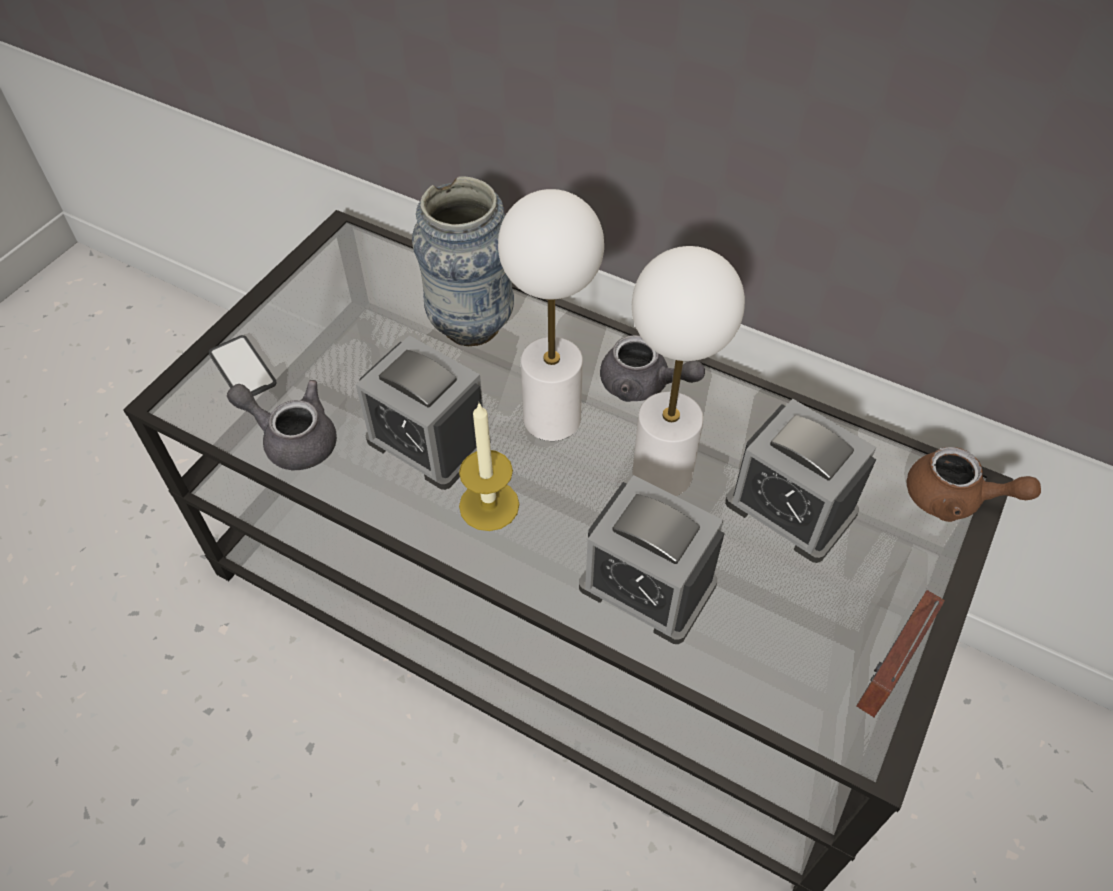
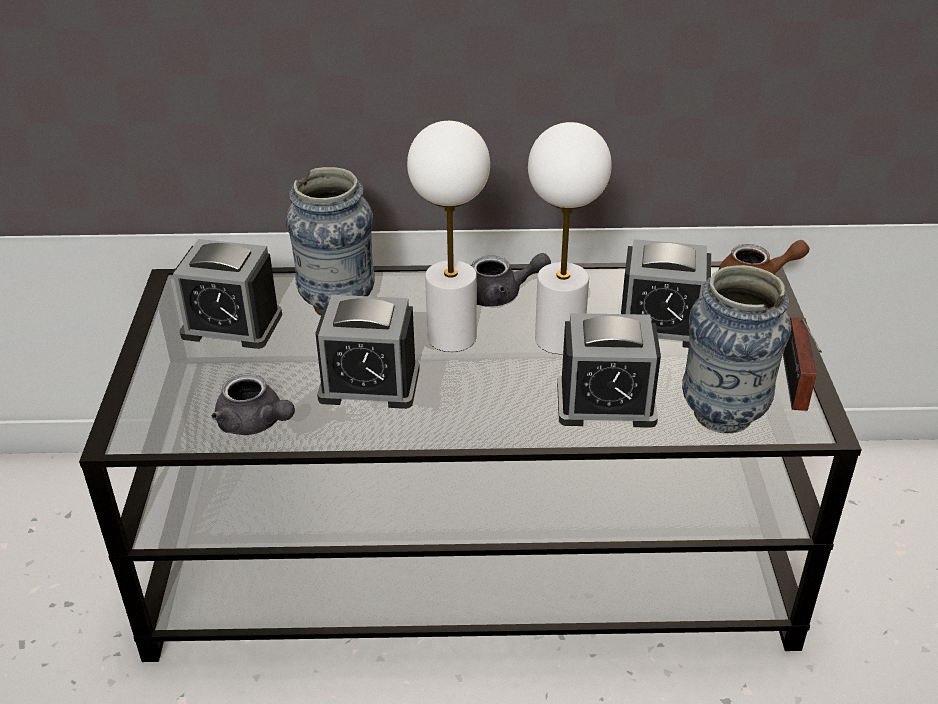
camera: 30 degrees left, 15 degrees down
phone [209,335,277,396] -> none
grey teapot [227,380,337,470] -> grey teapot turned 135 degrees counterclockwise [212,374,295,435]
candle [459,403,519,531] -> none
none -> alarm clock [173,239,282,349]
none -> vase [682,265,791,433]

